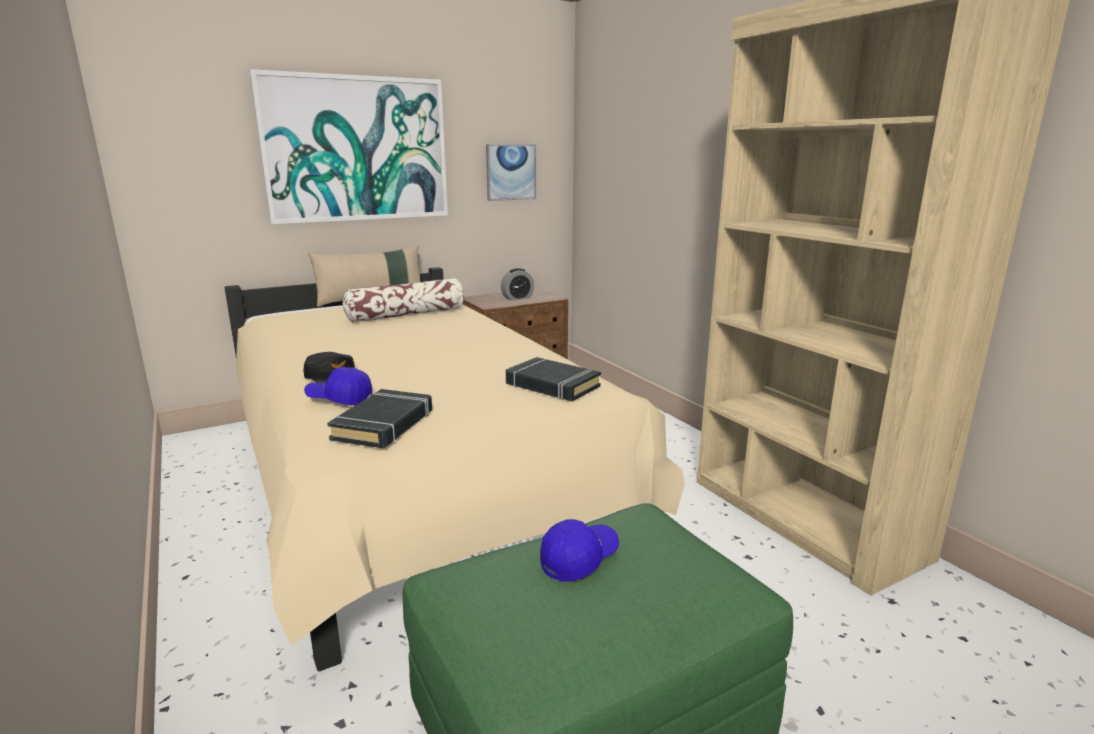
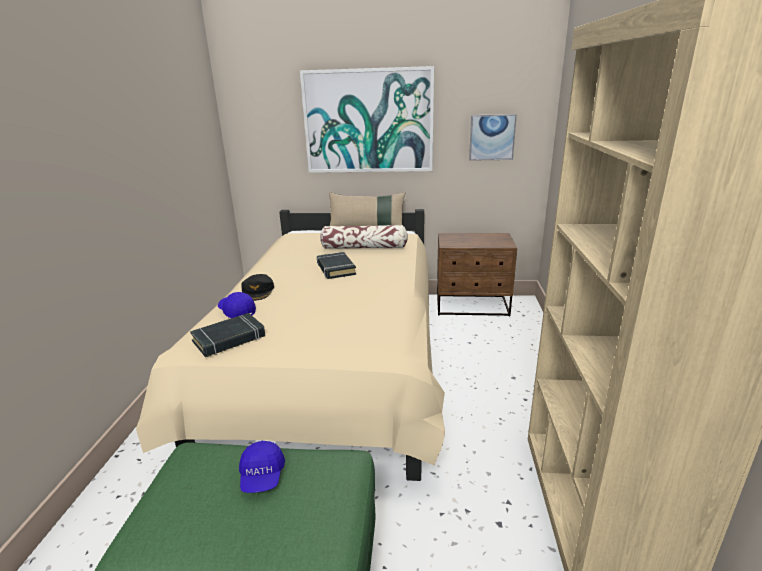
camera: 35 degrees right, 5 degrees up
alarm clock [501,268,534,300] -> none
black book [506,357,601,401] -> black book moved to [317,252,356,279]
blue cap [540,519,619,581] -> blue cap turned 90 degrees clockwise [239,441,285,493]

